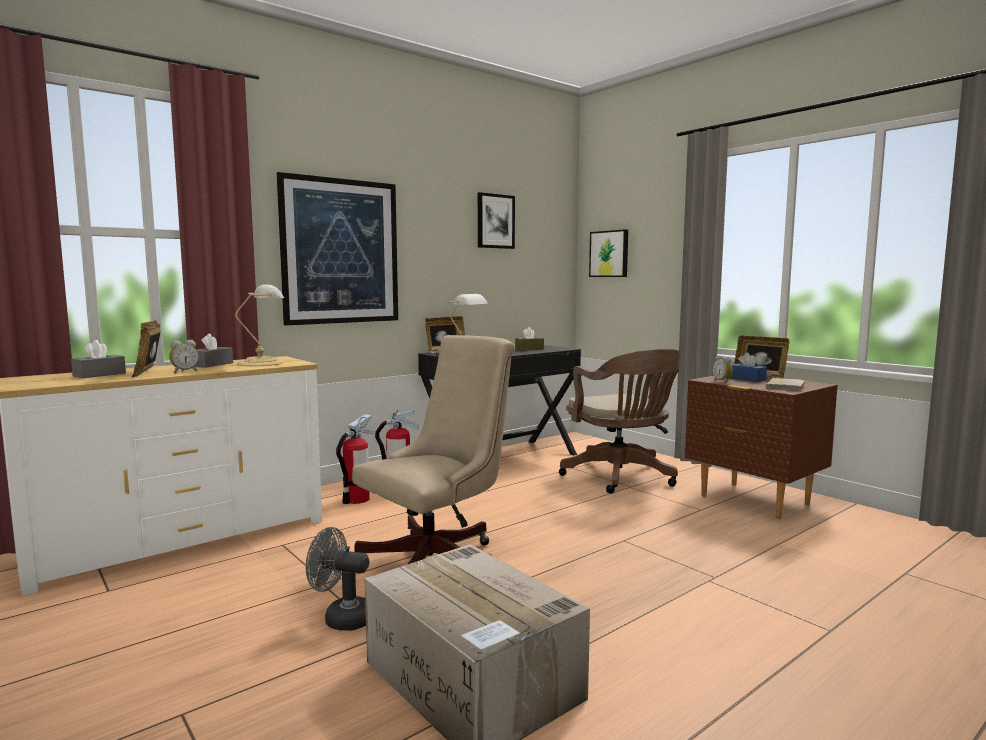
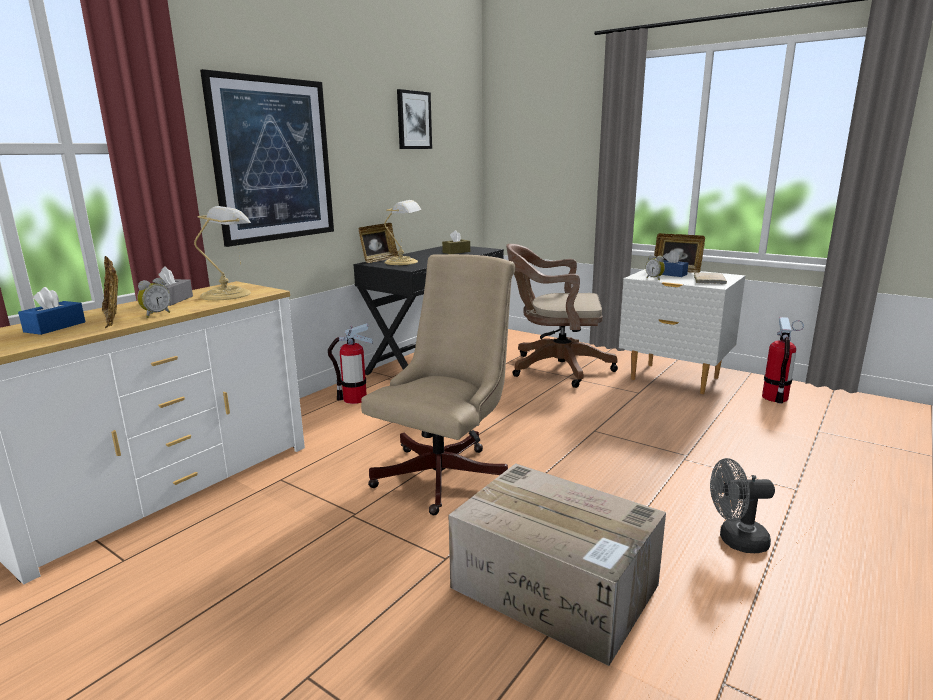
camera: 15 degrees left, 10 degrees up
grey tissue box [71,340,126,378] -> blue tissue box [18,287,85,335]
grey fan [306,527,369,631] -> grey fan moved to [710,458,775,553]
fire extinguisher [336,414,374,504] -> fire extinguisher moved to [762,317,804,404]
brown office chair [559,349,681,494] -> brown office chair turned 135 degrees clockwise [506,244,618,388]
picture [589,229,628,277] -> none
brown nightstand [685,376,838,519] -> white nightstand [619,269,745,394]

